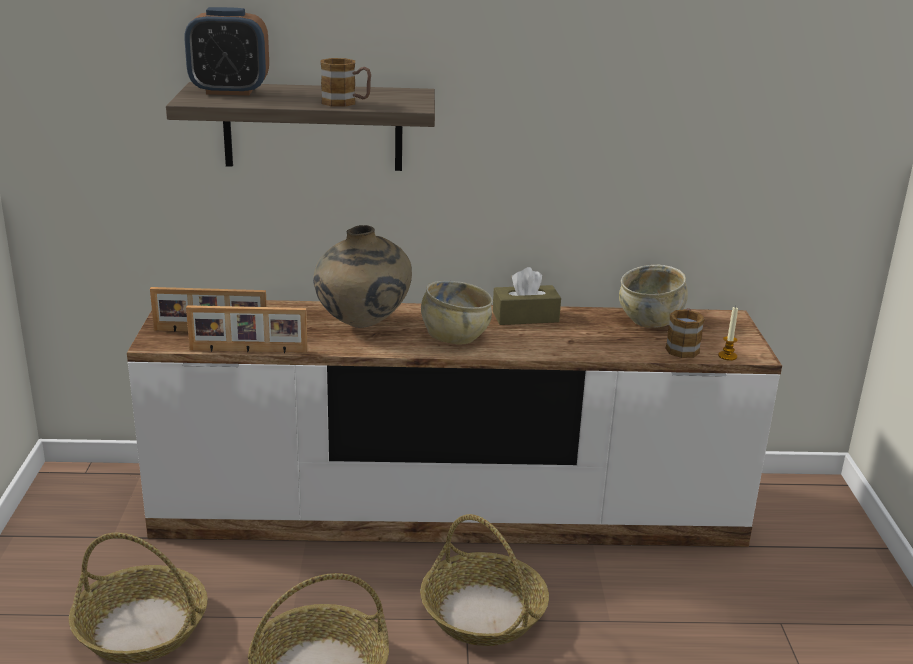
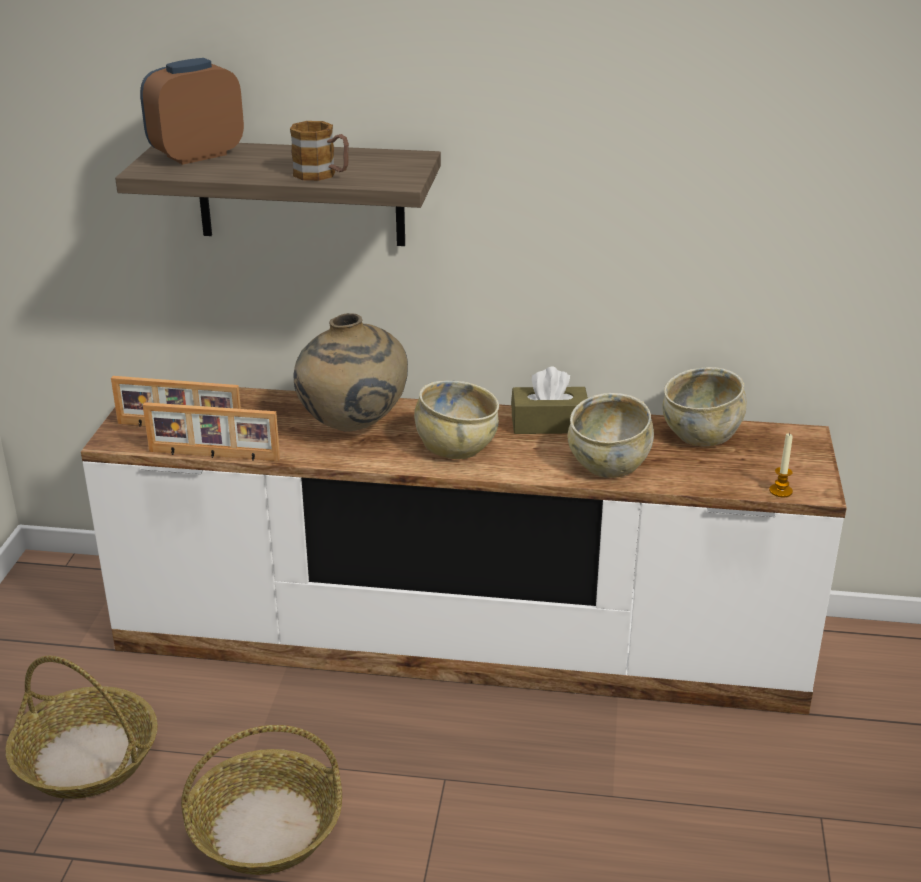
camera: 10 degrees right, 5 degrees up
alarm clock [184,7,269,95] -> alarm clock turned 135 degrees clockwise [140,58,244,165]
basket [420,514,549,646] -> none
mug [665,308,705,358] -> none
none -> beige bowl [568,393,654,478]

